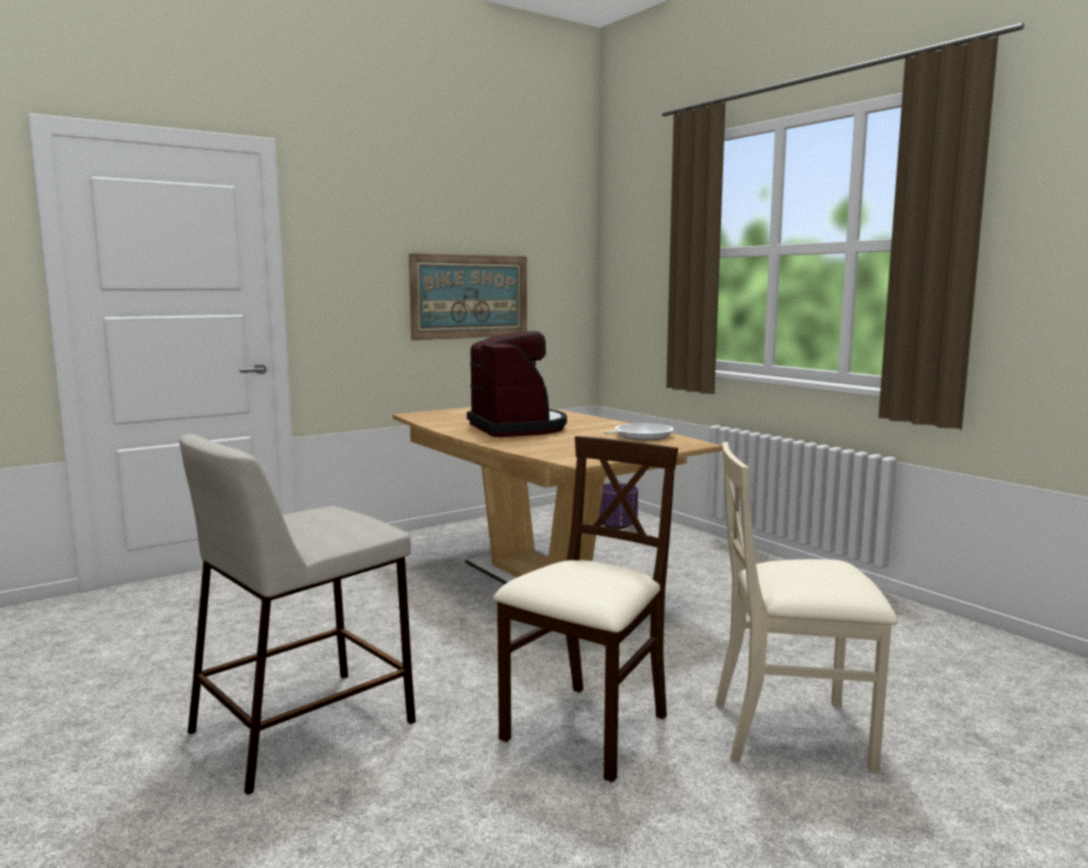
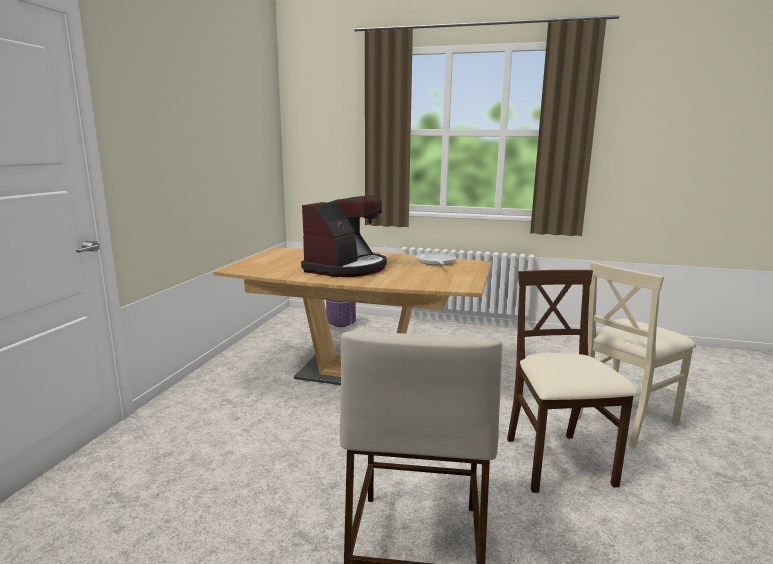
camera: 40 degrees left, 5 degrees up
picture [409,253,527,340] -> none
coffee machine [467,331,567,437] -> coffee machine turned 90 degrees clockwise [301,195,387,277]

